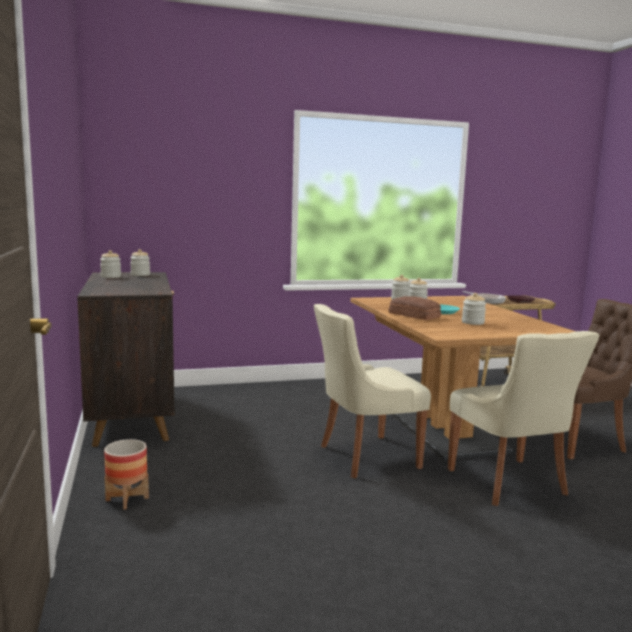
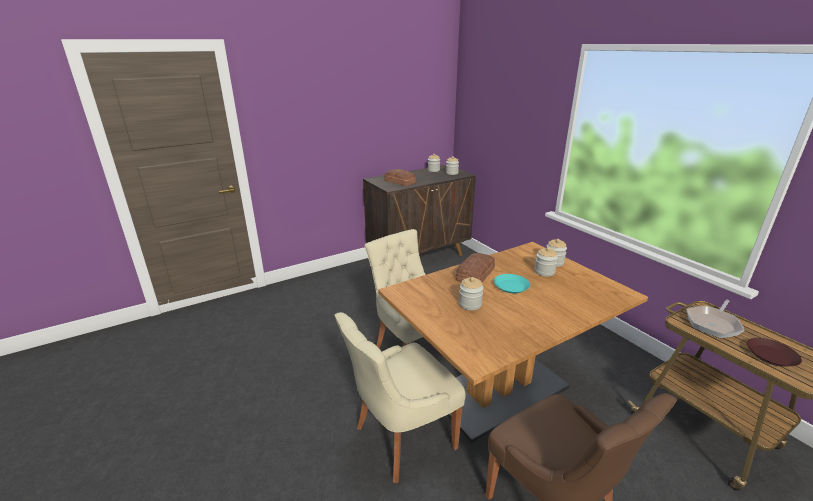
camera: 75 degrees right, 15 degrees up
planter [104,439,149,510] -> none
none -> bread [384,169,417,186]

